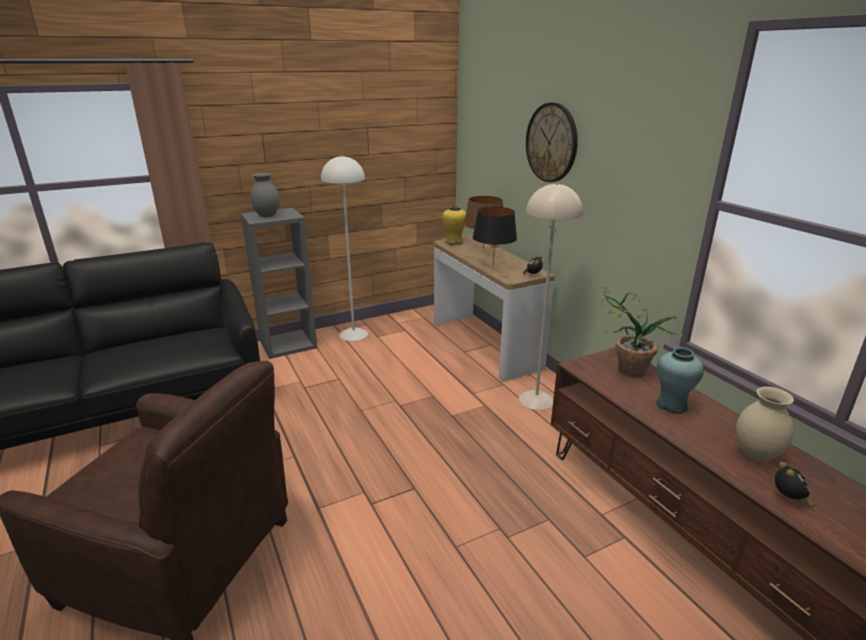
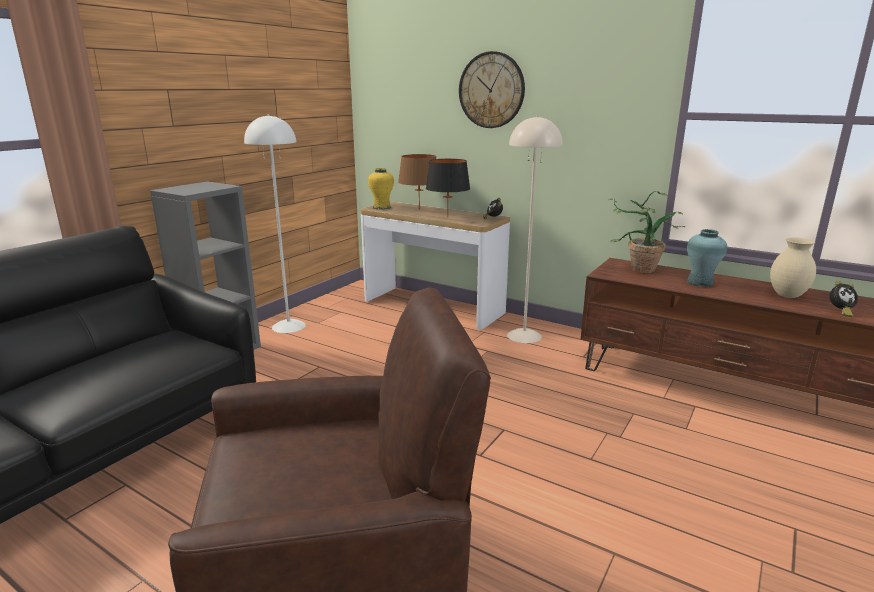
camera: 30 degrees left, 5 degrees down
grey vase [250,173,280,217] -> none
alarm clock [775,462,815,507] -> alarm clock turned 105 degrees clockwise [829,281,858,317]

